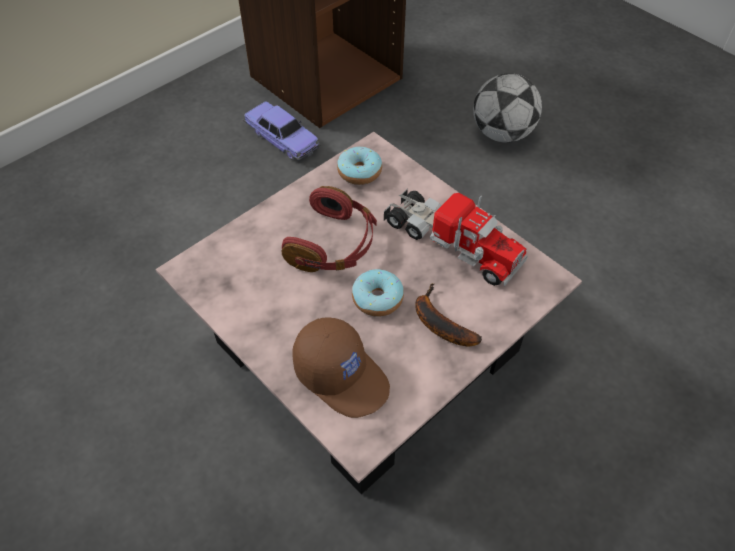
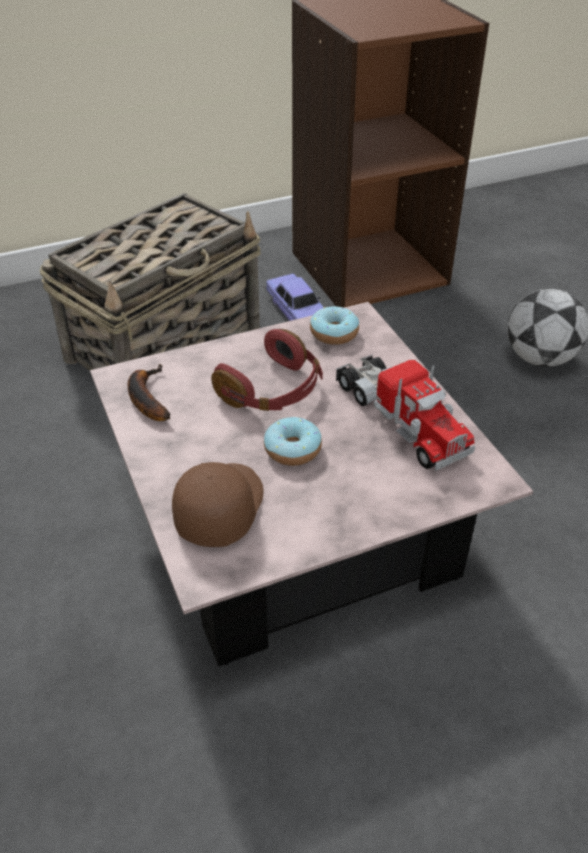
camera: 20 degrees right, 10 degrees down
brown cap [292,317,390,418] -> brown cap turned 135 degrees counterclockwise [172,462,264,547]
banana [415,283,482,346] -> banana moved to [128,364,170,421]
none -> basket [40,193,261,371]

